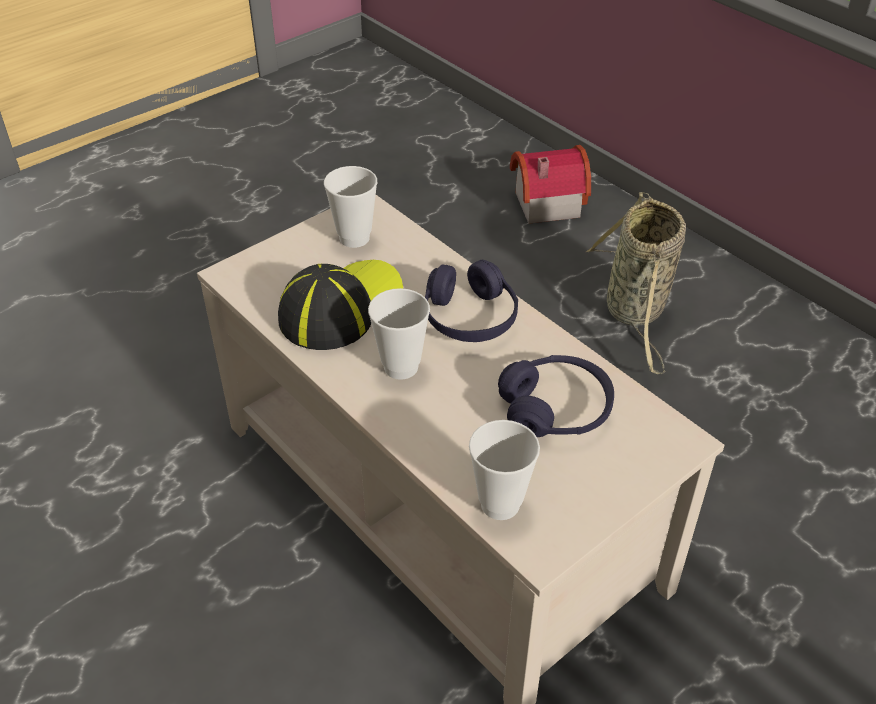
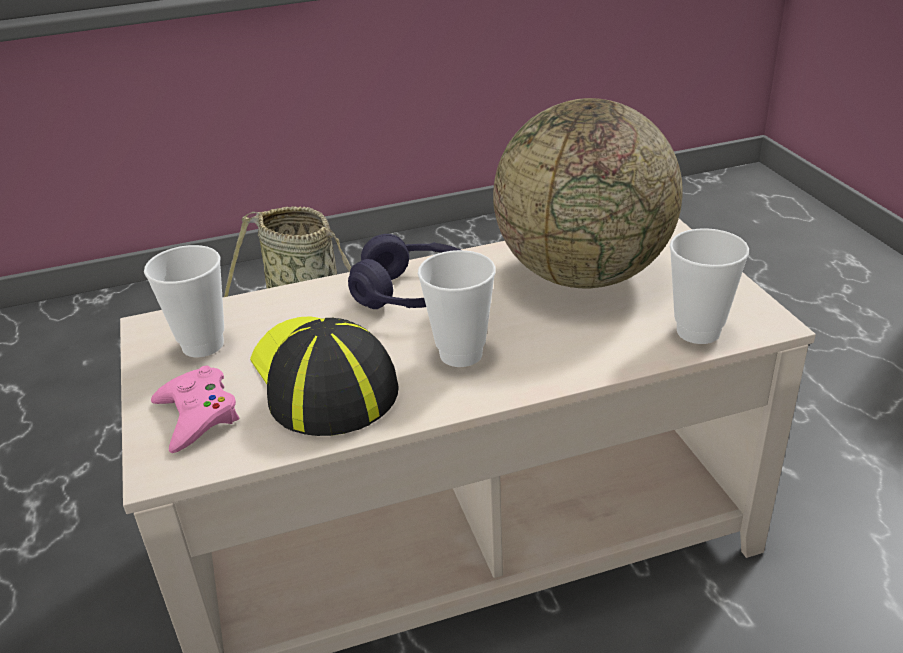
camera: 65 degrees left, 10 degrees down
purple headphones [498,355,614,437] -> globe [493,98,683,288]
toy house [510,145,591,224] -> none
none -> pink game controller [151,366,239,453]

